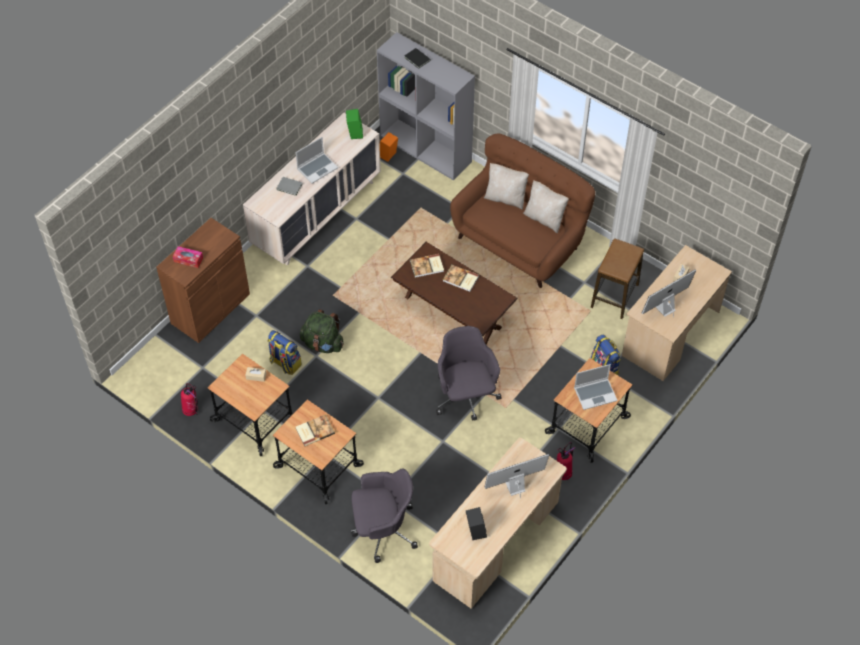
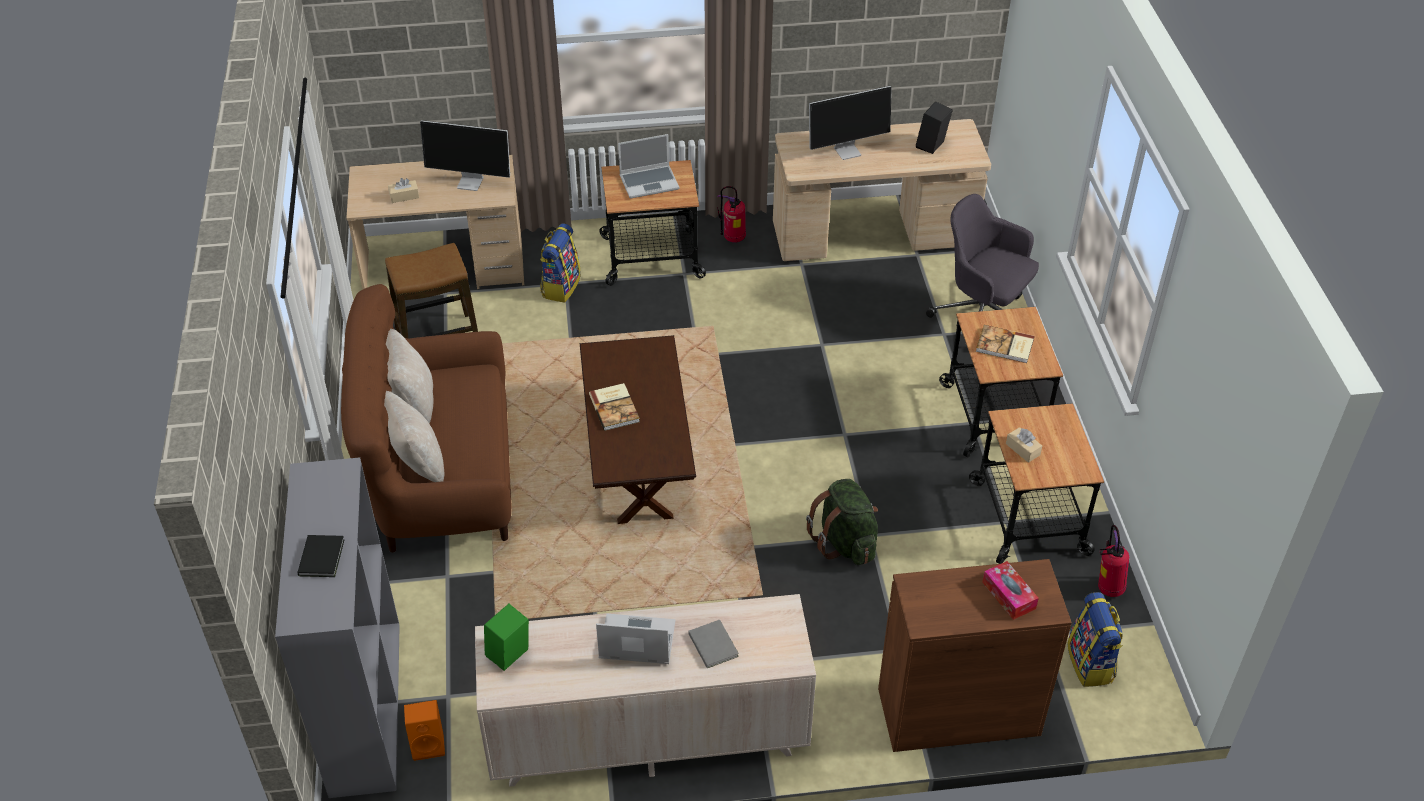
camera: 135 degrees left, 10 degrees down
backpack [267,330,302,375] -> backpack moved to [1067,592,1123,687]
book [410,254,444,278] -> none
grey office chair [436,326,501,421] -> none
monitor [485,454,549,498] -> monitor turned 45 degrees counterclockwise [809,86,892,160]
laptop [574,364,618,410] -> laptop turned 135 degrees clockwise [618,134,680,198]

